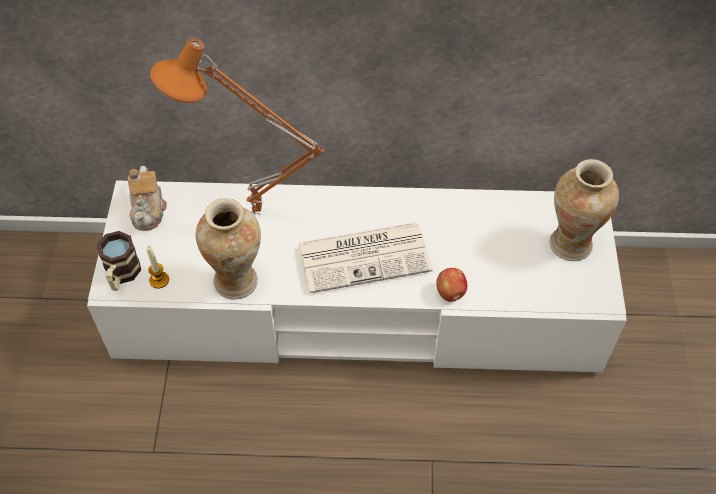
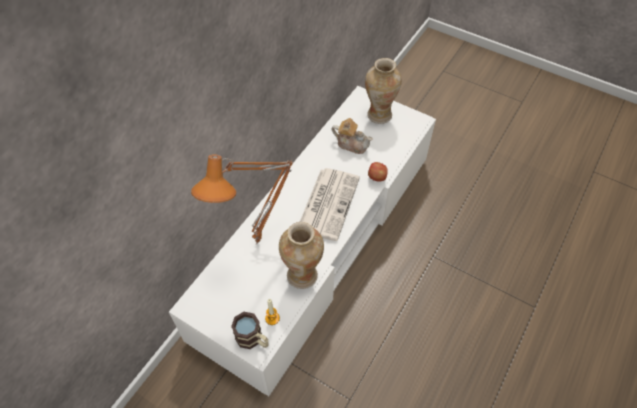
camera: 60 degrees left, 0 degrees up
teapot [128,166,167,231] -> teapot moved to [332,118,373,154]

